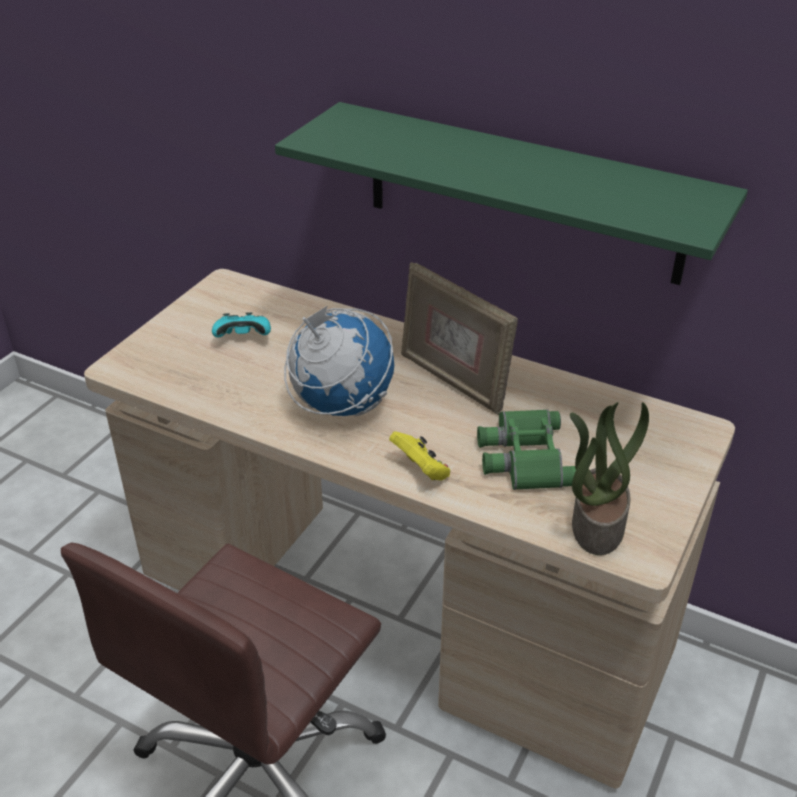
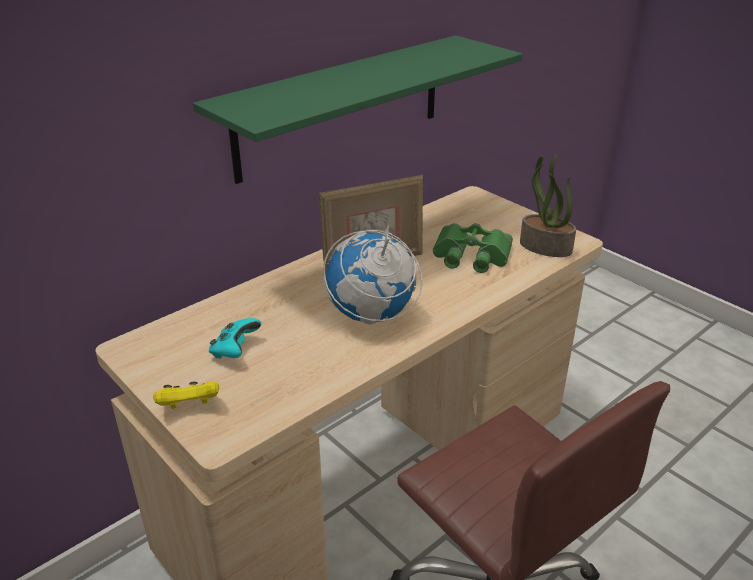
camera: 70 degrees left, 5 degrees down
yellow game controller [389,431,450,481] -> yellow game controller moved to [153,381,219,409]

